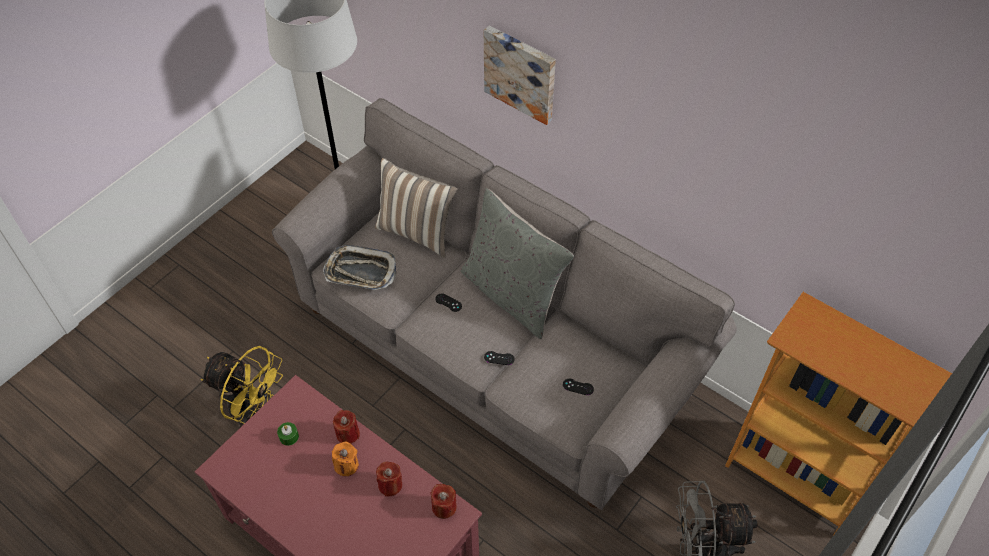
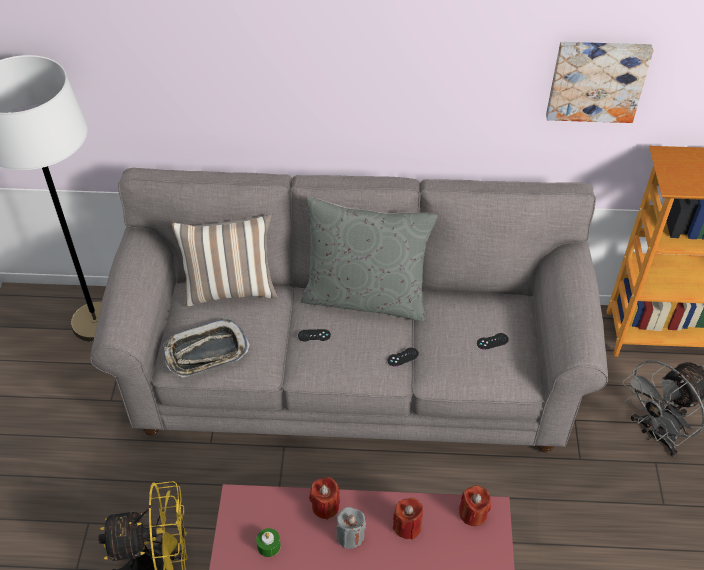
camera: 35 degrees left, 5 degrees down
orange candle [332,442,359,476] -> grey candle [336,507,366,549]
picture [484,26,556,125] -> picture moved to [546,42,653,123]

